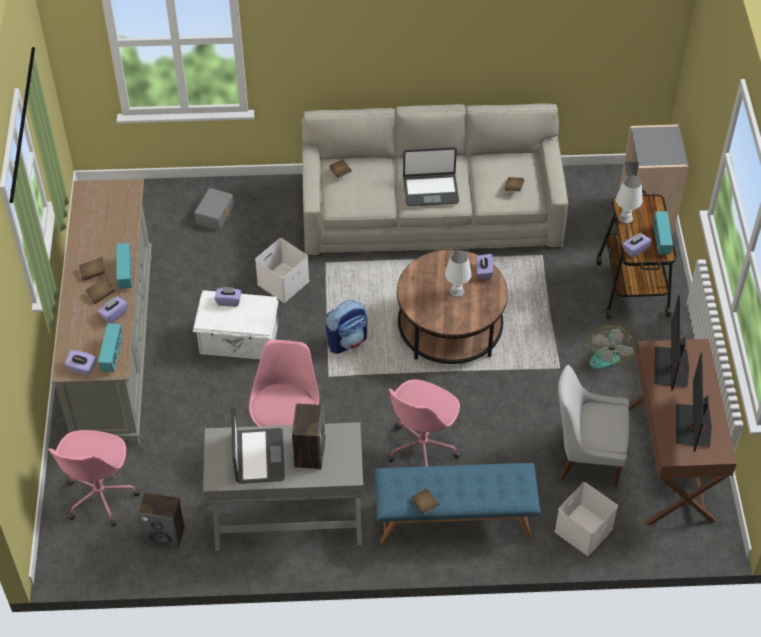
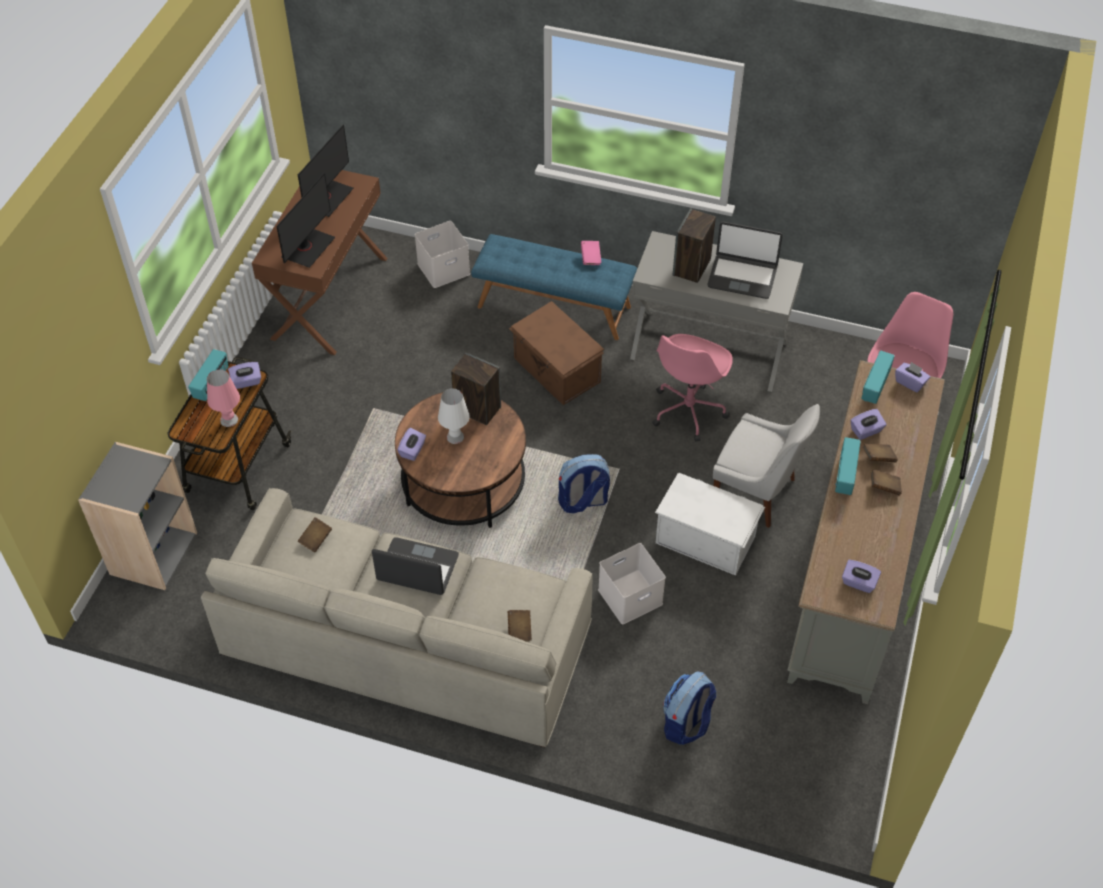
camera: 160 degrees left, 0 degrees up
speaker [137,492,185,549] -> speaker moved to [451,352,501,425]
grey storage box [194,188,234,231] -> backpack [663,671,716,745]
purple tissue box [214,287,241,307] -> purple tissue box moved to [842,560,881,593]
laptop [231,406,285,484] -> laptop turned 90 degrees counterclockwise [707,222,783,299]
pink office chair [387,380,461,466] -> brown storage box [509,301,604,405]
brown book [411,488,439,515] -> pink book [581,241,601,265]
white chair [558,365,629,486] -> white chair moved to [713,404,820,528]
fan [584,325,635,369] -> none
white table lamp [616,176,642,224] -> pink table lamp [207,370,240,427]

